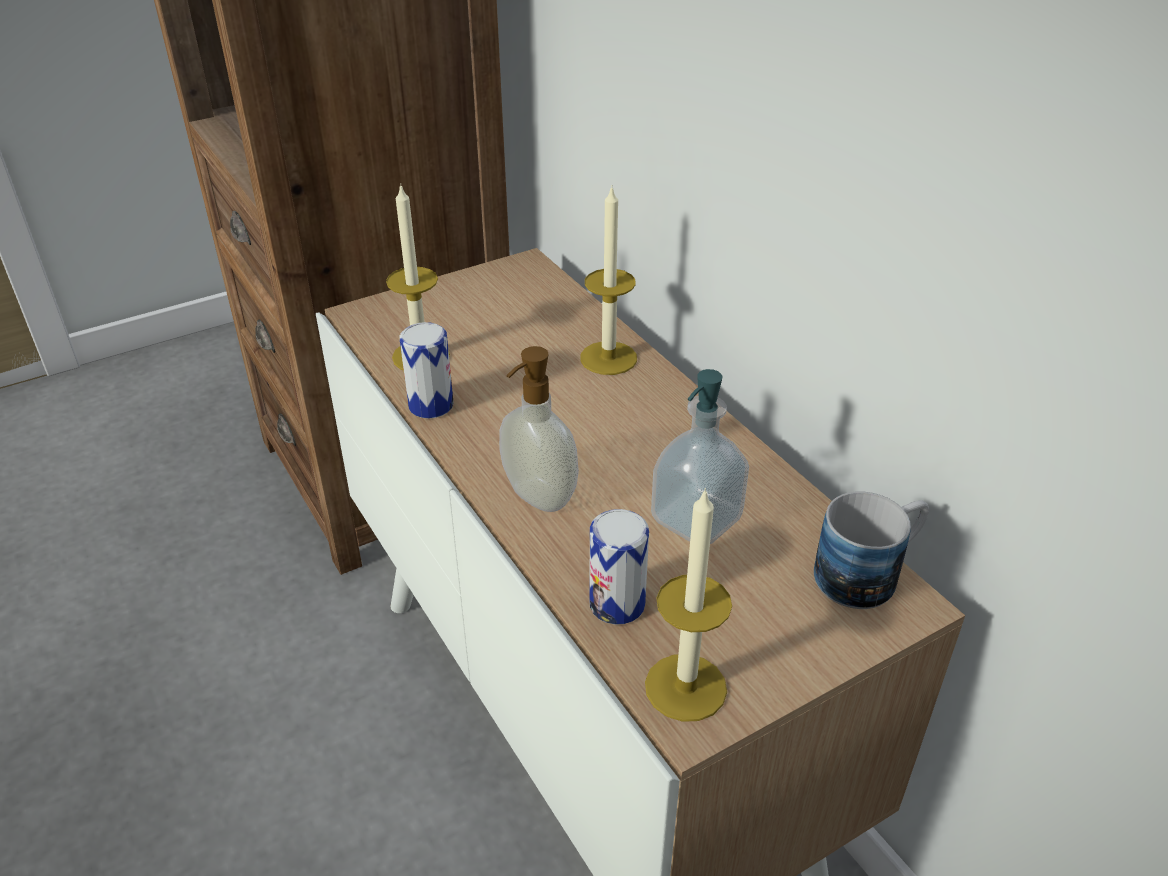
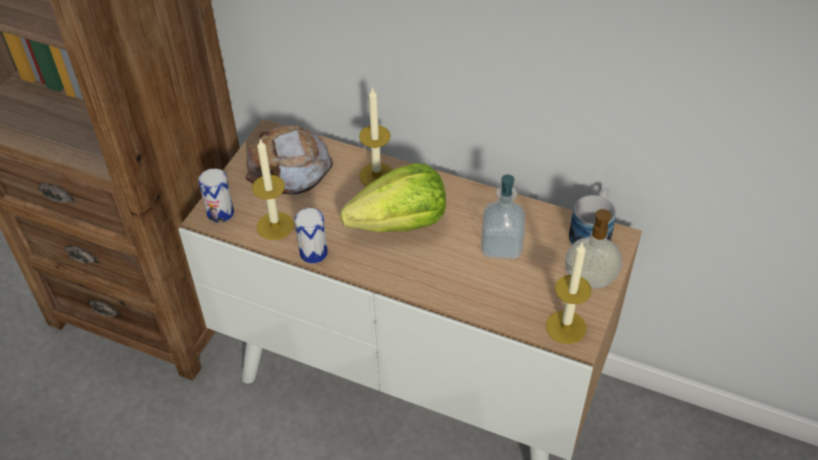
camera: 35 degrees left, 10 degrees up
soap dispenser [499,346,579,512] -> soap dispenser moved to [565,209,622,288]
can [589,509,649,625] -> can moved to [198,169,234,223]
none -> bread [245,125,333,194]
none -> lettuce [340,163,446,233]

